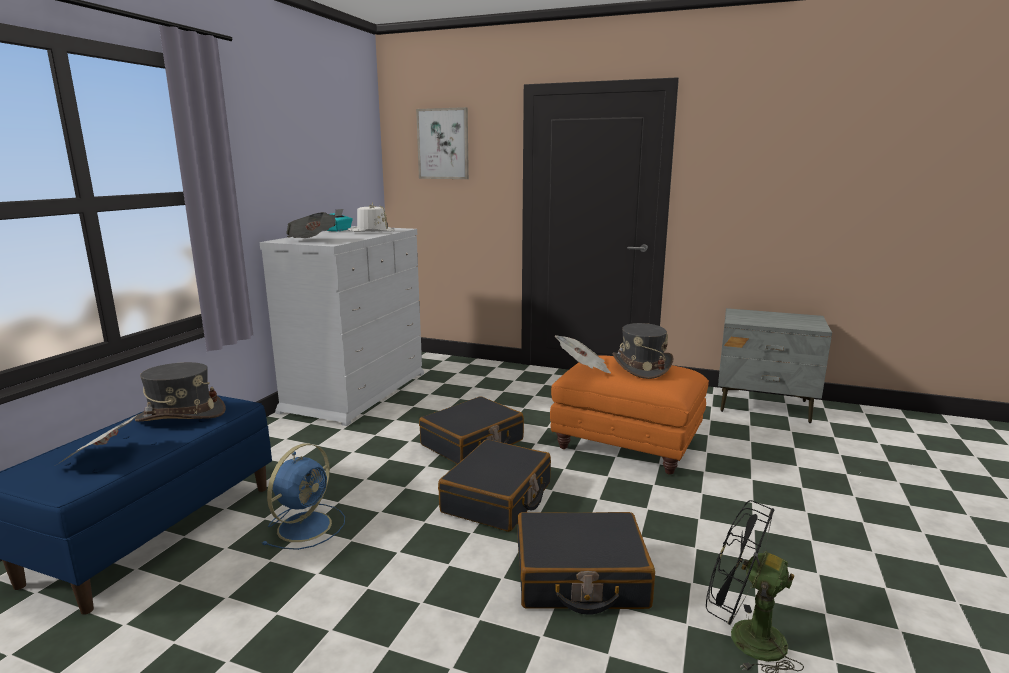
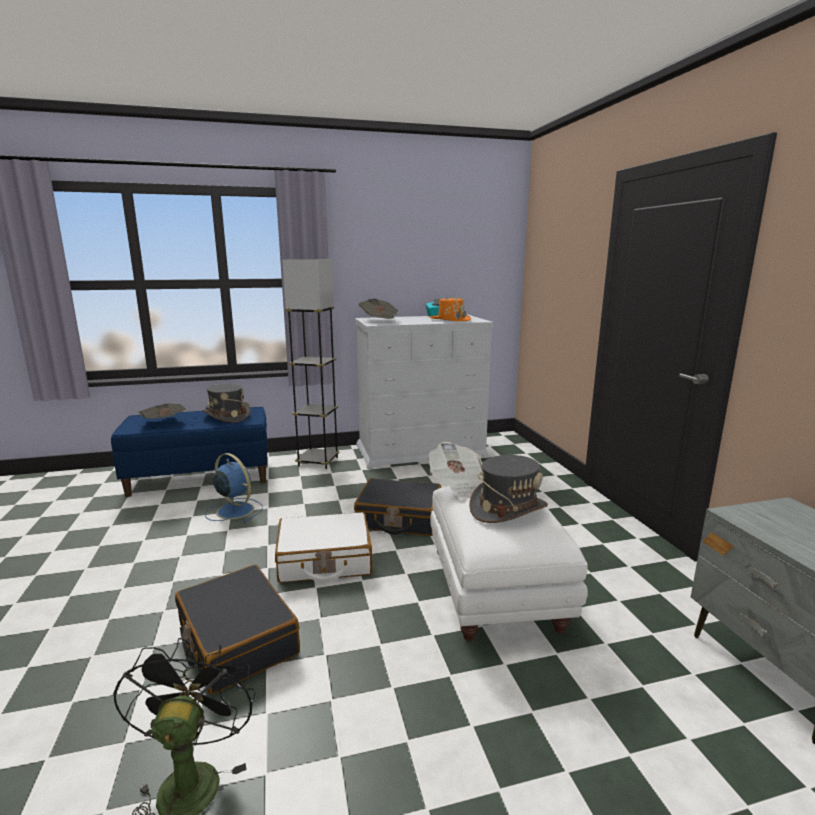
camera: 55 degrees right, 0 degrees up
blue fan [263,443,345,550] -> blue fan turned 135 degrees counterclockwise [205,453,263,523]
white hat [347,202,395,232] -> orange hat [430,295,472,321]
picture [416,107,469,179] -> none
black suitcase [438,439,551,532] -> white suitcase [275,512,372,583]
orange ottoman [550,355,709,475] -> white ottoman [430,486,588,641]
none -> grey floor lamp [282,259,340,469]

